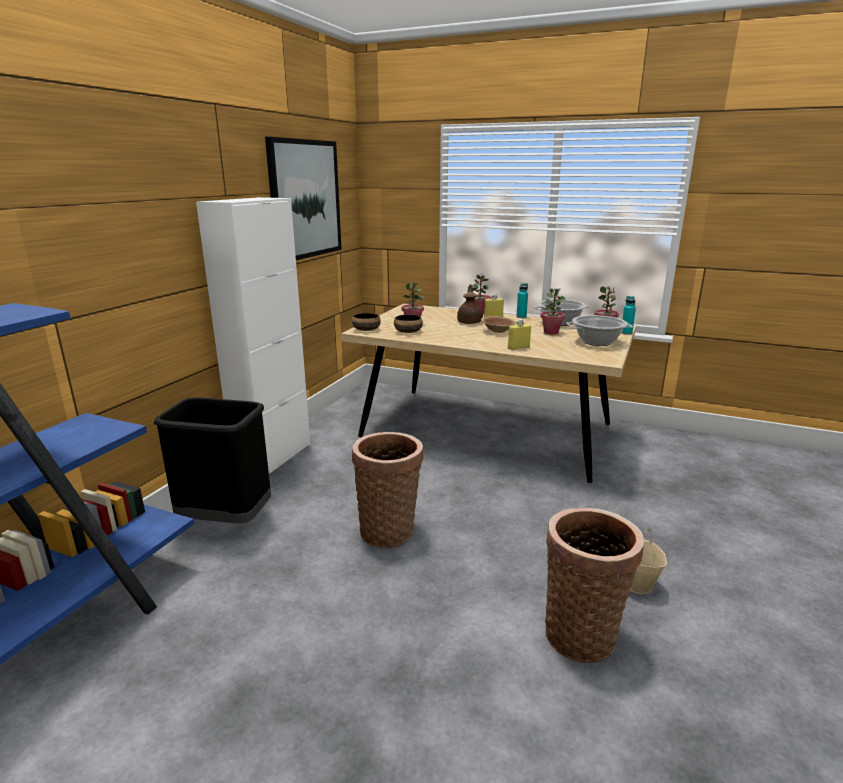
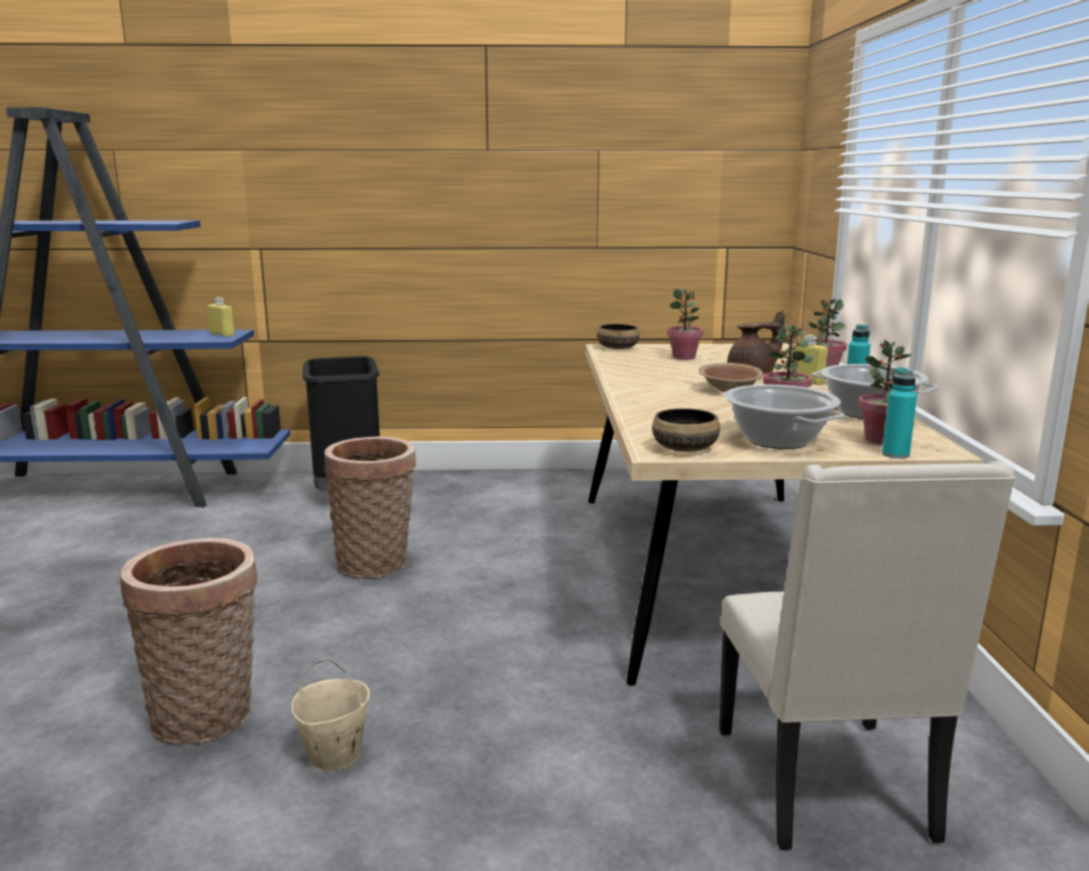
camera: 65 degrees right, 5 degrees down
white cabinet [196,197,310,474] -> none
picture [265,137,342,260] -> none
bowl [394,314,423,333] -> bowl moved to [652,408,720,452]
yellow bottle [508,319,531,350] -> yellow bottle moved to [208,297,235,337]
none -> beige chair [719,461,1015,850]

